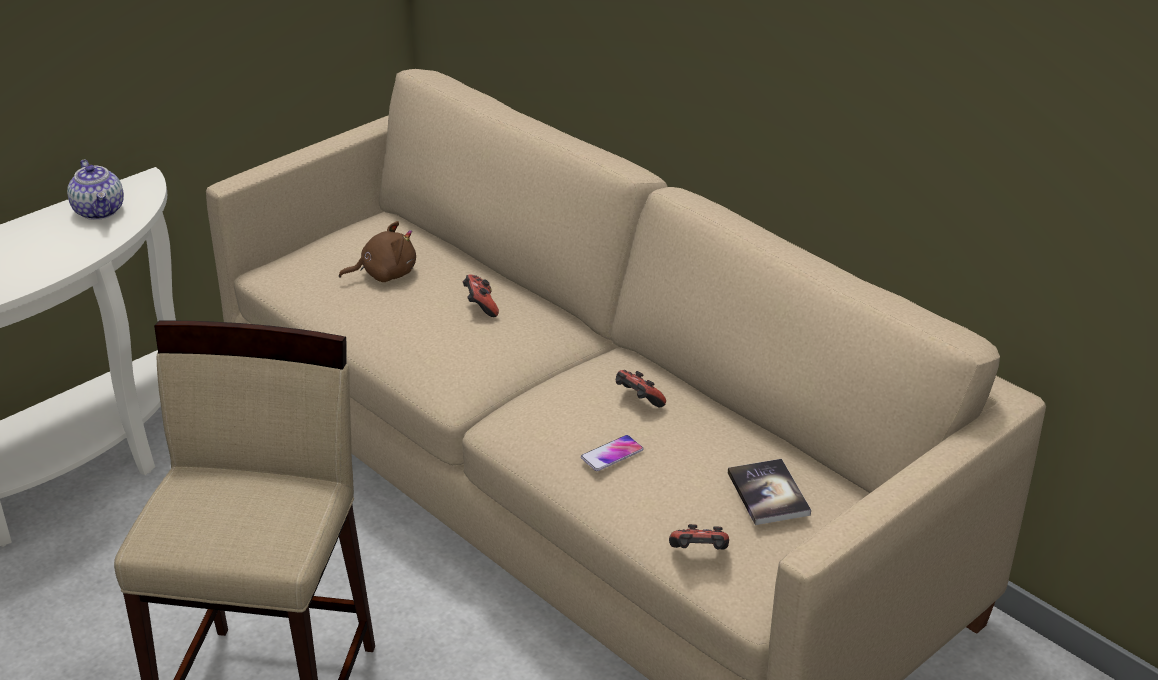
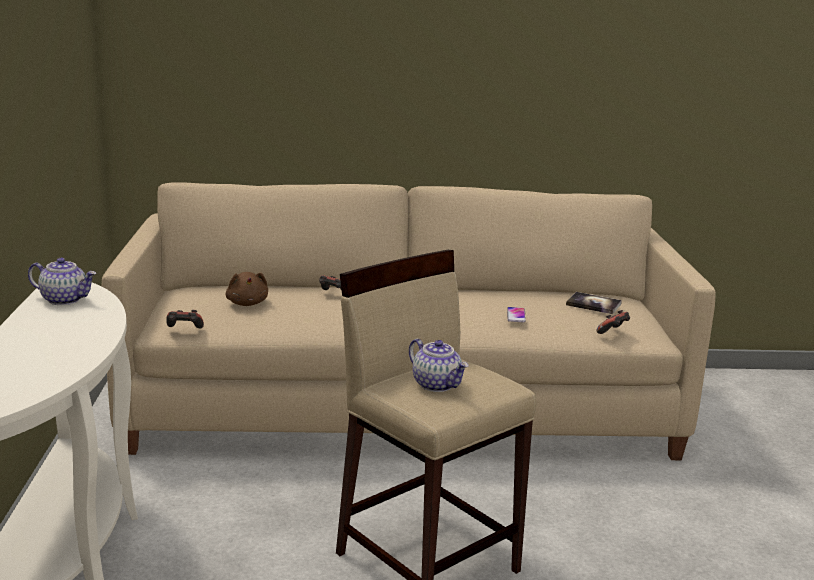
camera: 50 degrees left, 15 degrees down
brown plush toy [339,221,416,282] -> brown plush toy turned 135 degrees clockwise [226,272,268,306]
game controller [616,370,666,407] -> game controller moved to [166,310,204,328]
none -> teapot [409,339,469,392]

